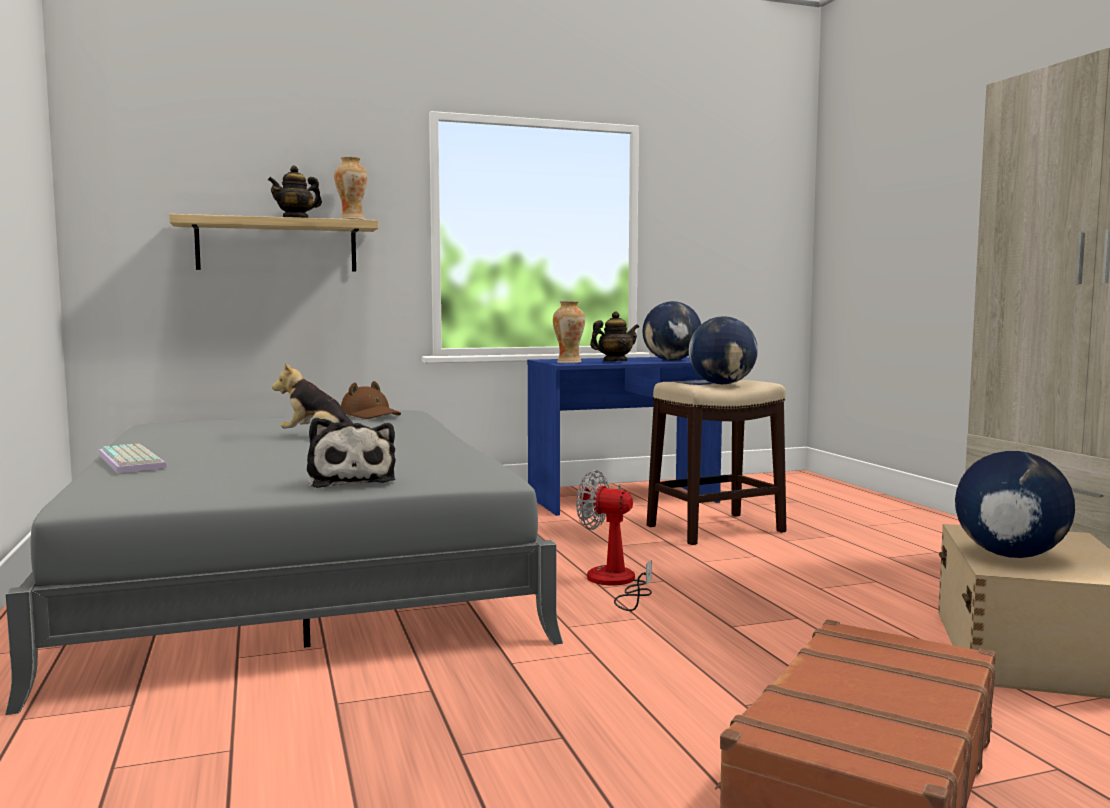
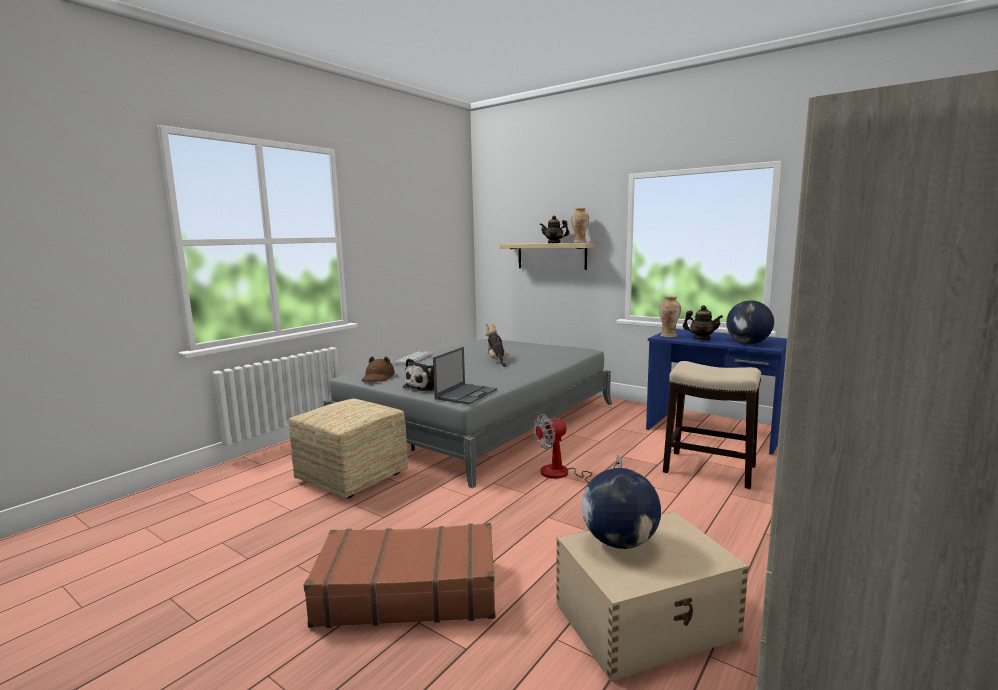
camera: 55 degrees right, 5 degrees up
brown hat [341,381,401,419] -> brown hat moved to [362,356,395,381]
fan [576,470,652,611] -> fan turned 105 degrees counterclockwise [534,414,622,483]
globe [689,316,758,384] -> none
none -> ottoman [289,398,408,498]
none -> laptop [433,347,497,404]

